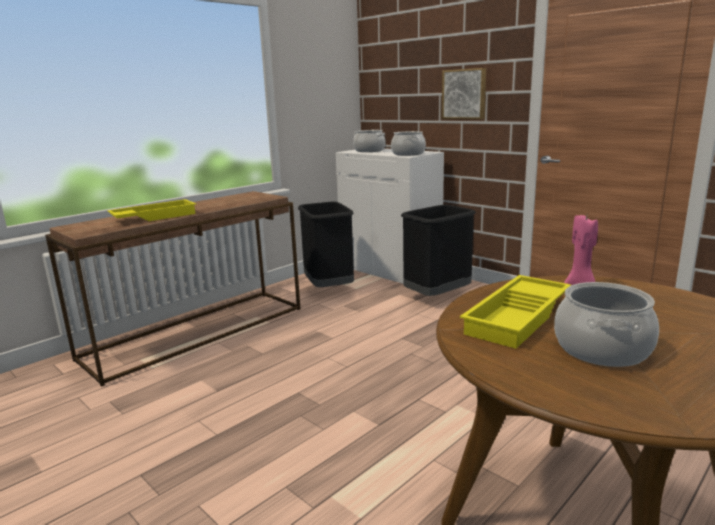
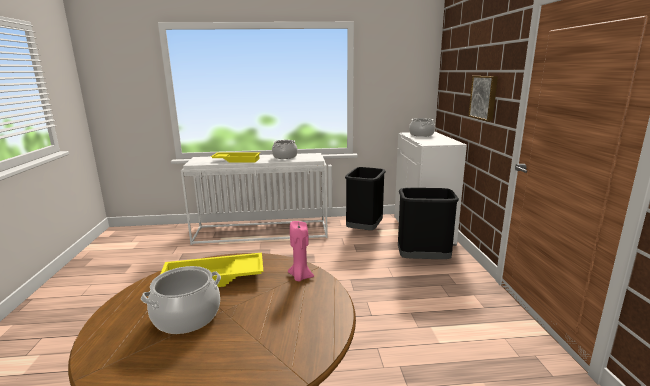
camera: 40 degrees right, 0 degrees up
brown console table [45,191,300,387] -> white console table [181,153,328,245]
cooking pot [391,131,426,156] -> cooking pot moved to [272,140,298,159]

